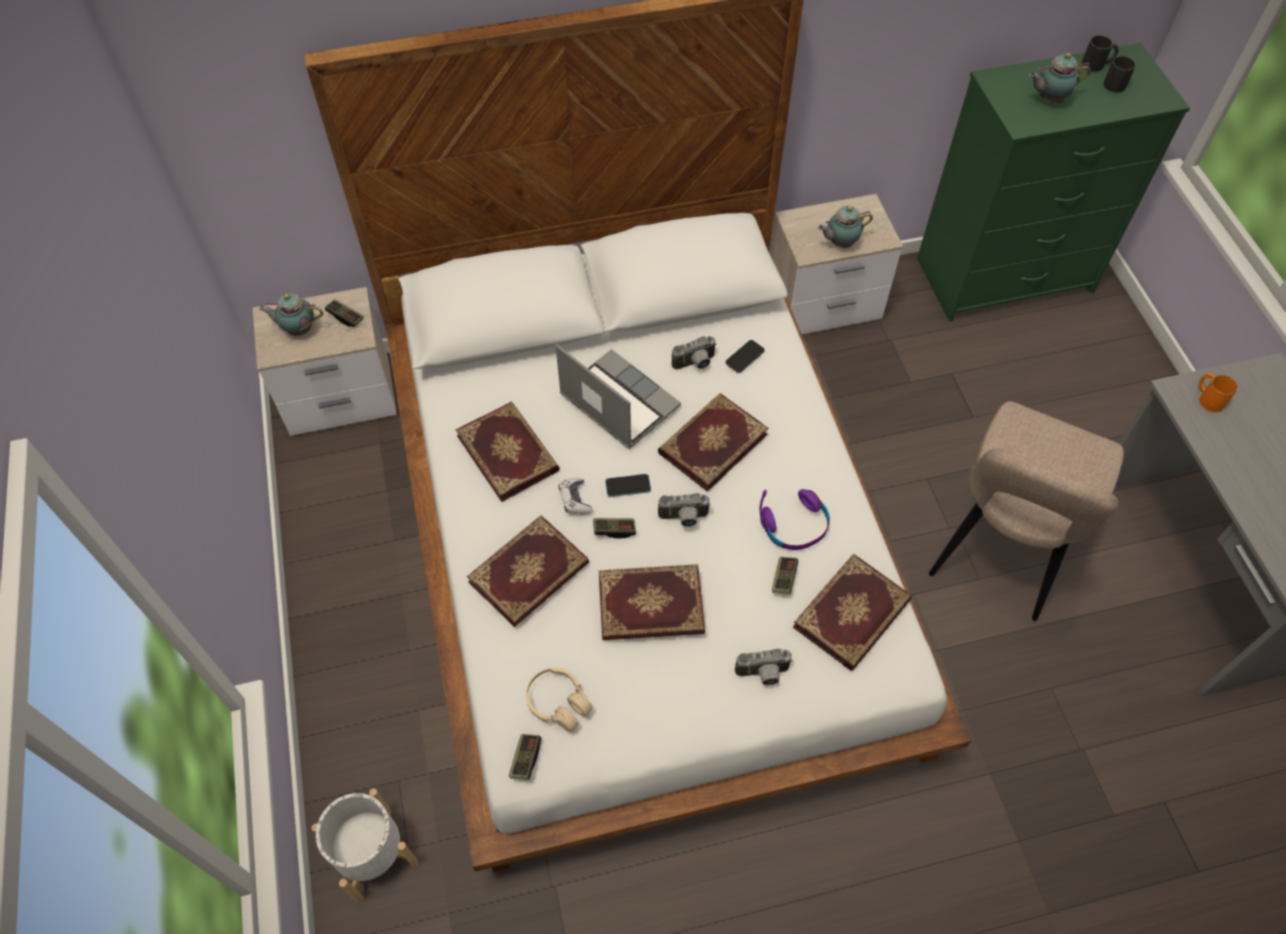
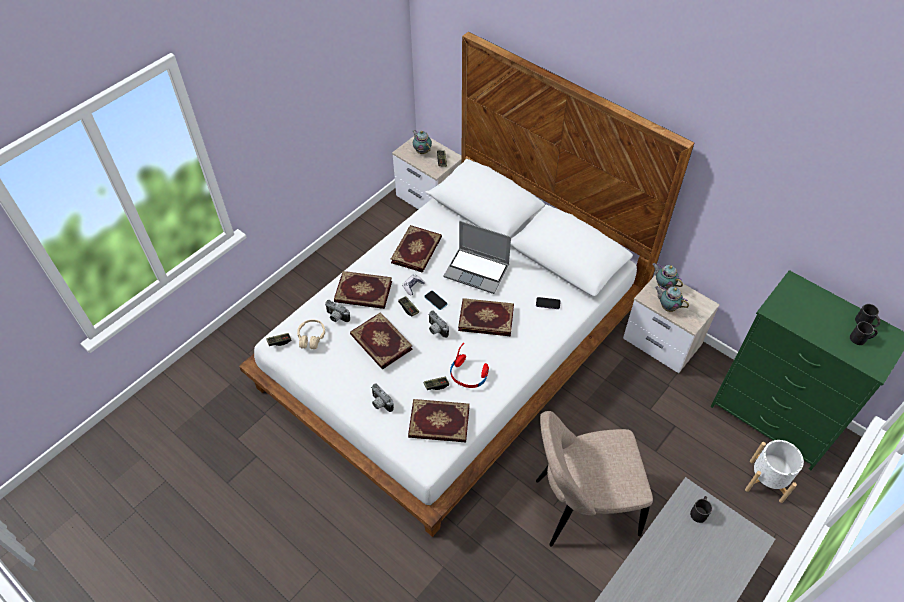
camera: 55 degrees right, 5 degrees down
white planter [312,788,419,903] -> white planter moved to [745,440,804,503]
laptop [555,344,681,449] -> laptop turned 105 degrees clockwise [443,221,511,294]
camera [672,336,717,370] -> camera moved to [325,300,350,322]
purple headphones [760,489,830,550] -> red headphones [450,343,489,388]
teapot [1029,53,1091,103] -> teapot moved to [652,263,683,290]
orange mug [1199,374,1238,412] -> black mug [690,496,712,523]

